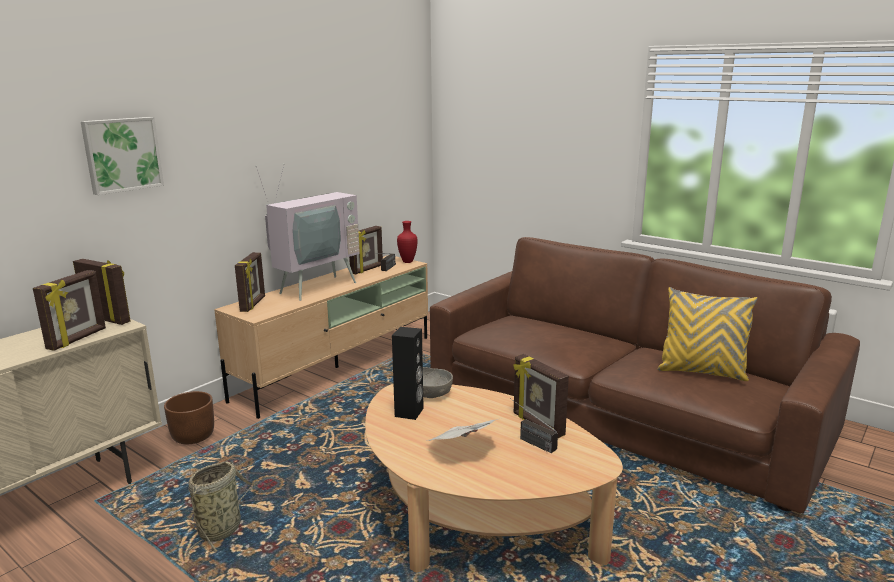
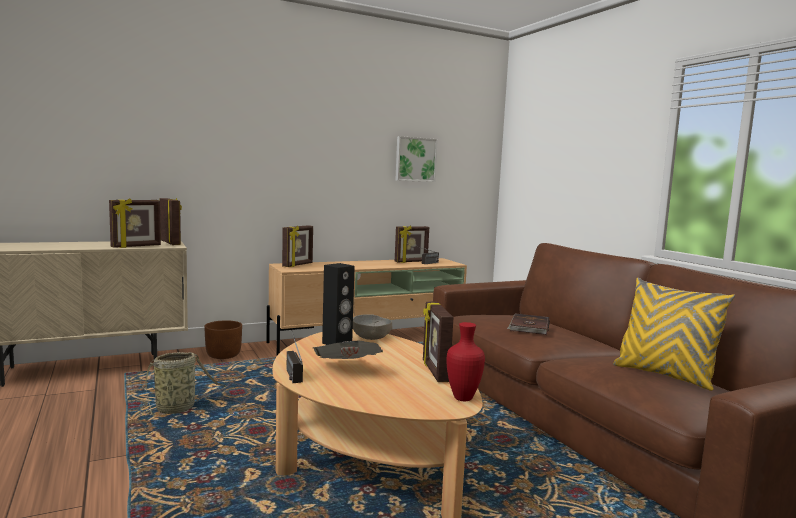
camera: 25 degrees right, 10 degrees down
picture [80,117,164,195] -> picture moved to [395,136,438,182]
television [256,164,360,301] -> none
red vase [397,221,418,263] -> red vase moved to [447,322,485,401]
radio [510,398,558,453] -> radio moved to [287,330,303,383]
none -> brown book [507,313,550,335]

